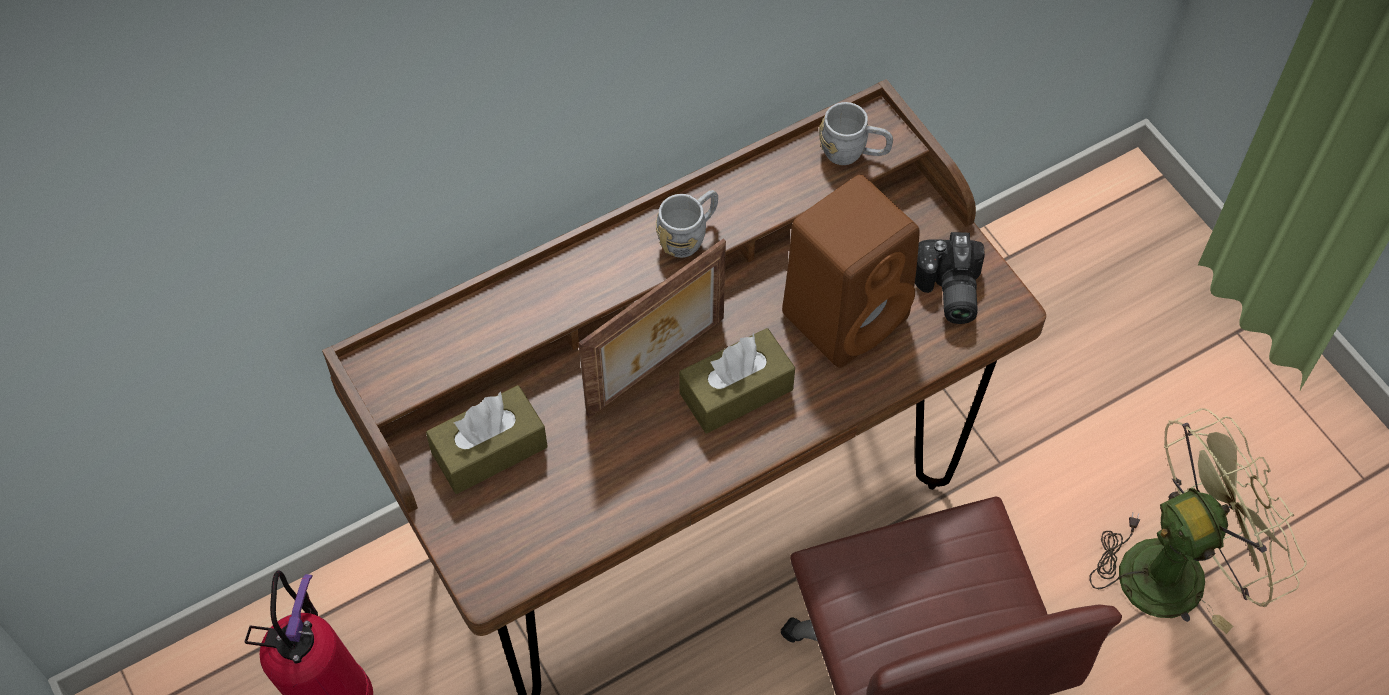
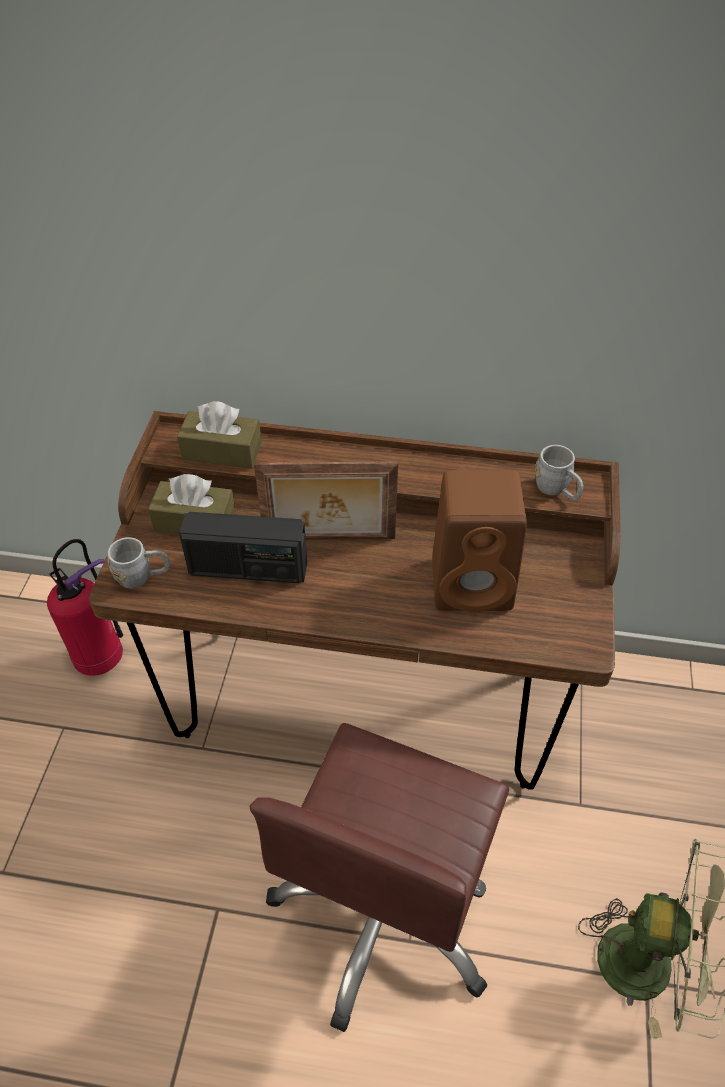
camera: 40 degrees right, 10 degrees down
grey mug [656,190,718,258] -> grey mug moved to [107,537,170,589]
brown tissue box [679,328,795,434] -> brown tissue box moved to [177,401,262,469]
camera [915,232,985,324] -> none
none -> radio [179,512,307,583]

